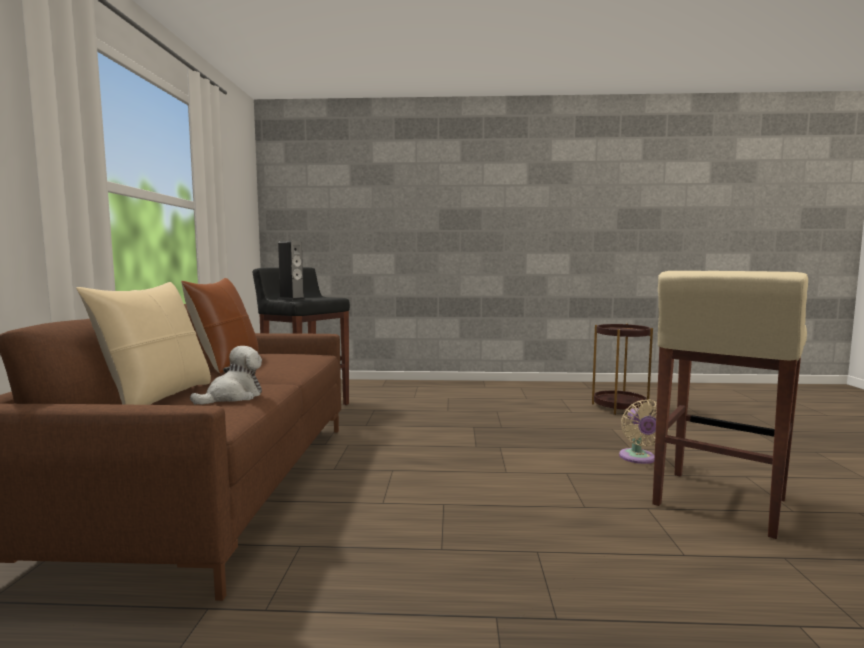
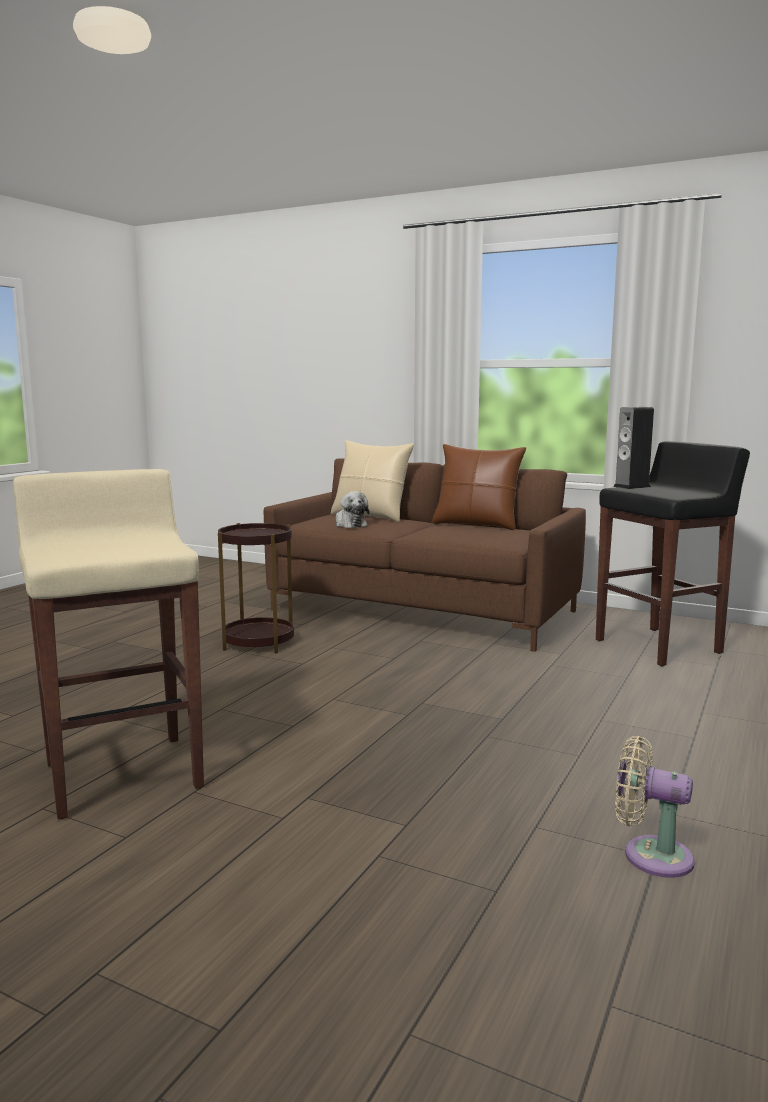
camera: 115 degrees right, 5 degrees up
brown side table [592,324,653,415] -> brown side table moved to [218,523,294,653]
beige fan [619,399,669,464] -> beige fan moved to [615,736,695,878]

